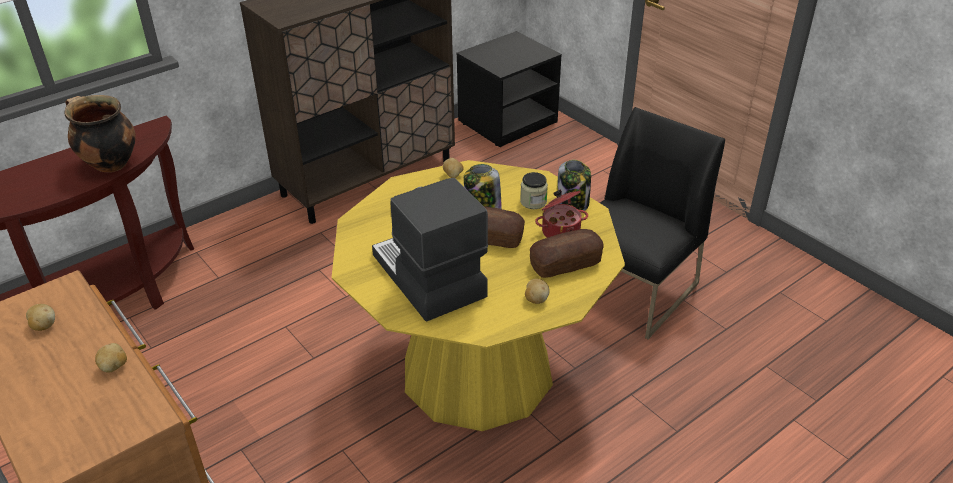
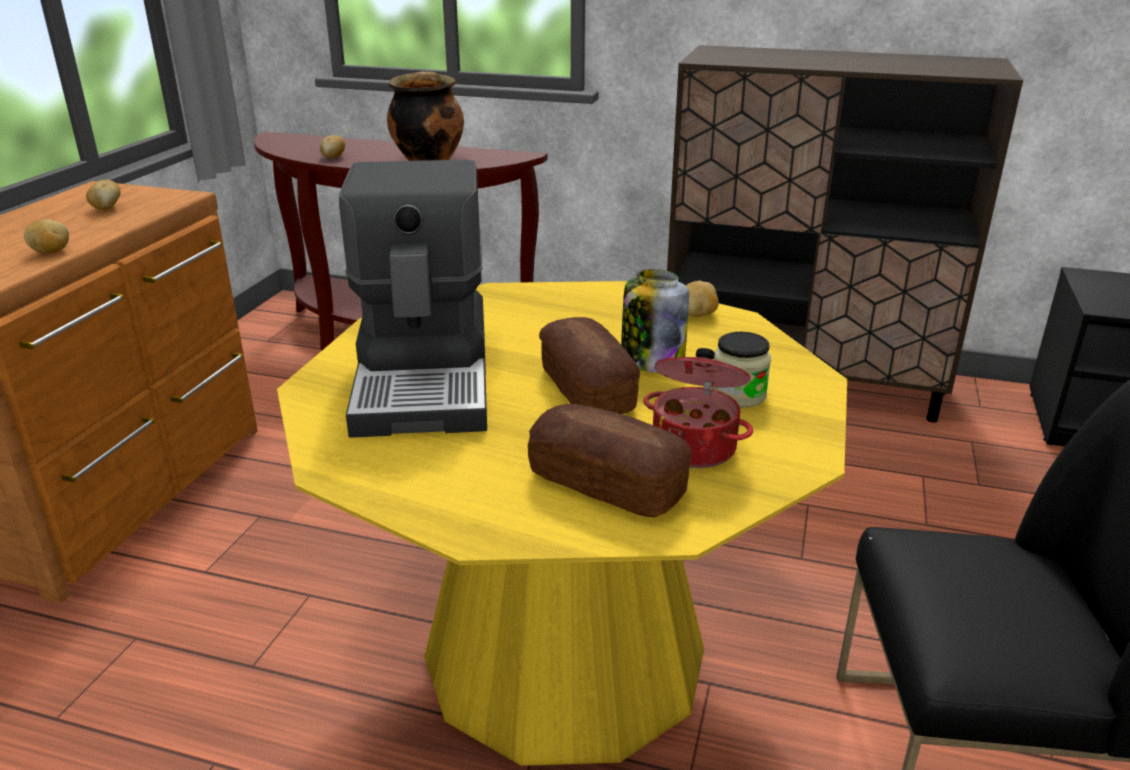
camera: 55 degrees right, 10 degrees down
coffee machine [372,178,488,322] -> coffee machine turned 150 degrees clockwise [339,160,487,438]
potato [525,279,550,304] -> potato moved to [320,135,345,158]
jar [557,160,591,211] -> none

